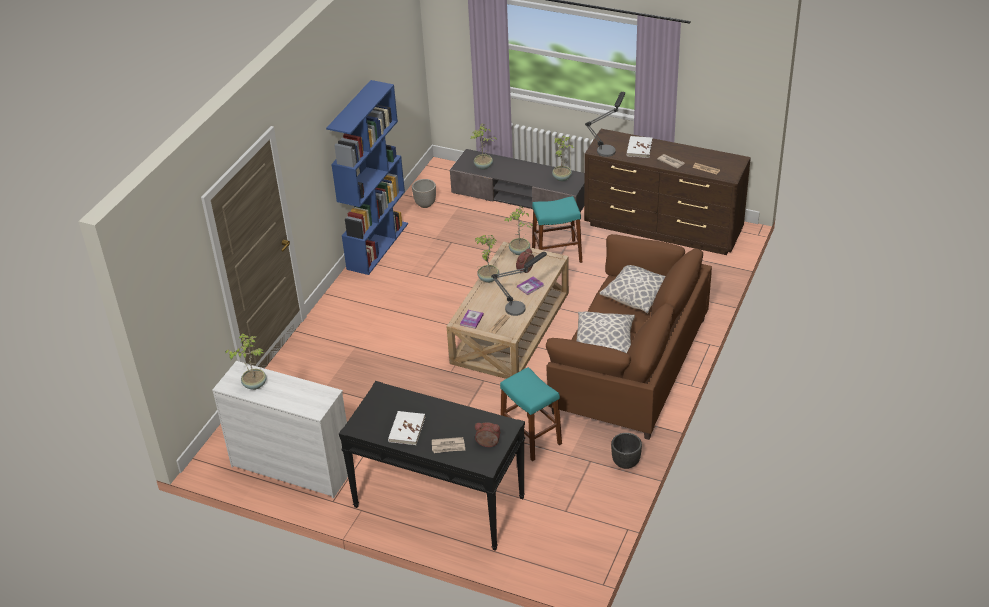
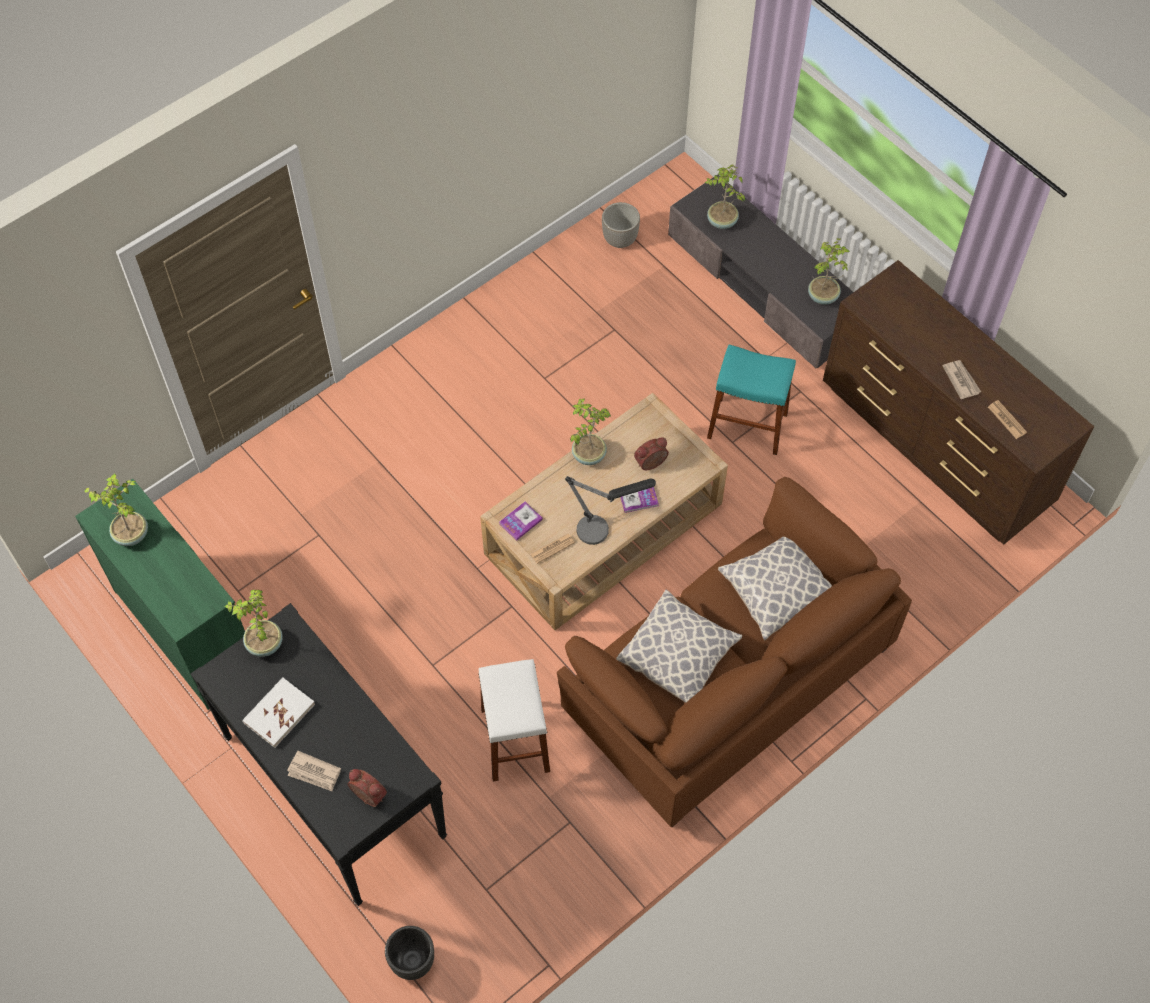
camera: 25 degrees right, 20 degrees up
white dresser [212,361,348,499] -> green dresser [75,479,245,710]
blue bookcase [326,80,408,275] -> none
turquoise stool [500,367,562,461] -> white stool [478,659,550,782]
potted plant [504,206,533,255] -> potted plant moved to [225,590,283,657]
table lamp [585,92,625,157] -> none
black planter [611,433,642,469] -> black planter moved to [385,926,434,980]
white book [627,136,652,158] -> none

